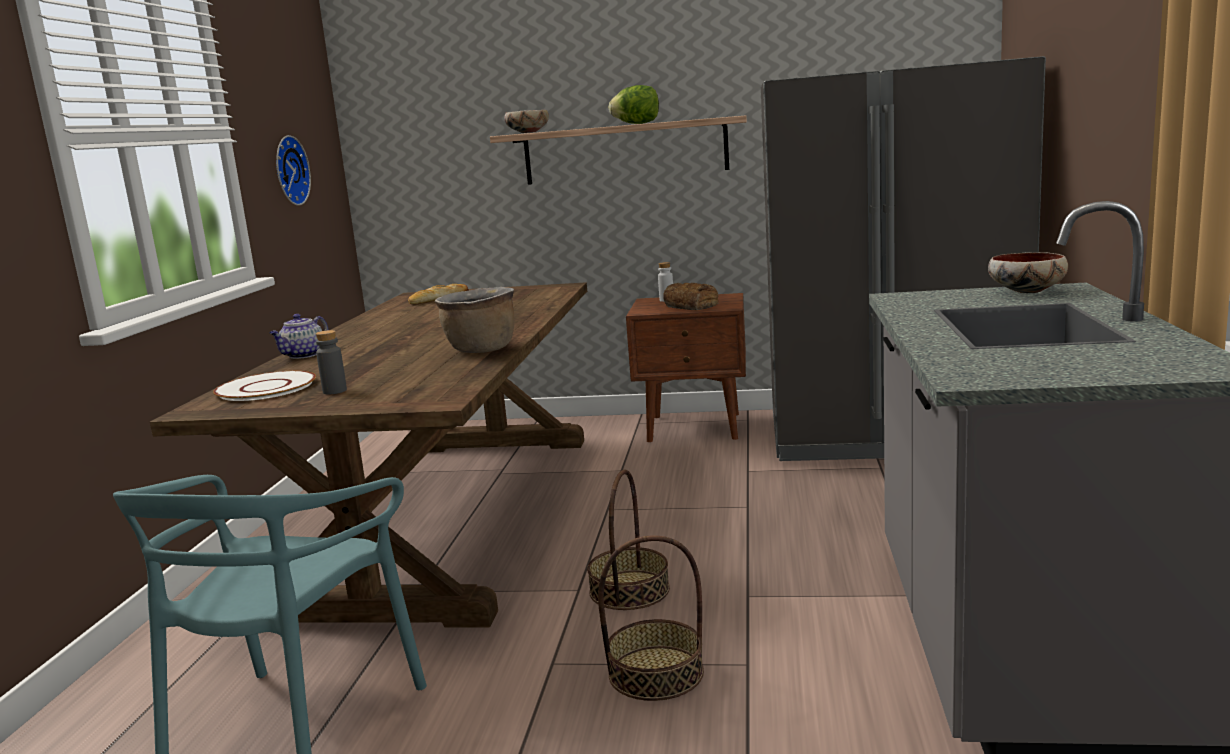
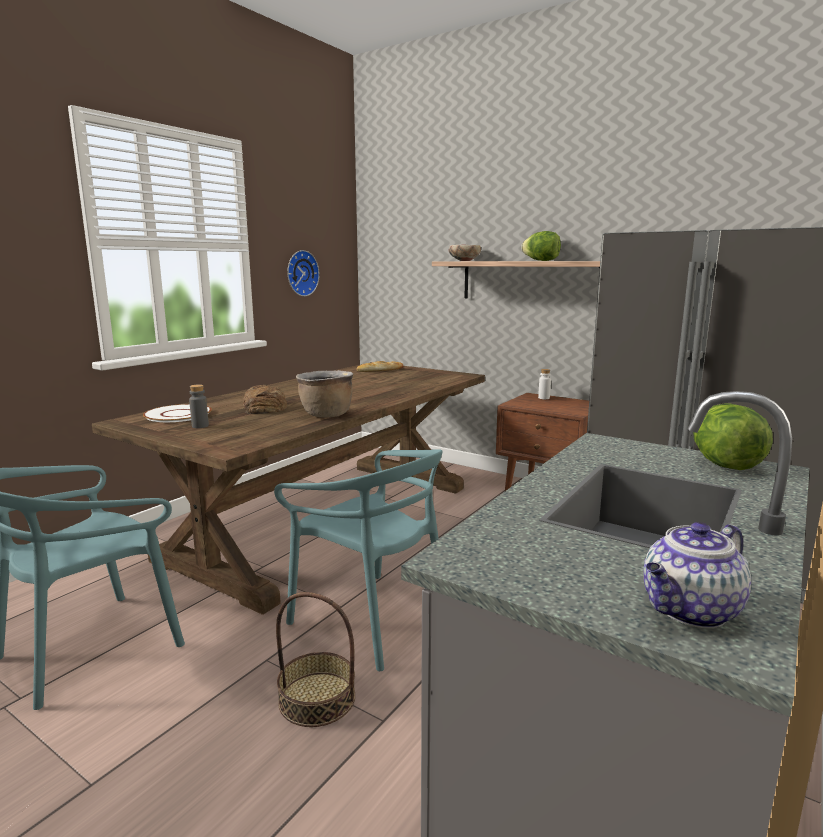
camera: 25 degrees right, 0 degrees up
teapot [269,314,328,359] -> teapot moved to [644,522,751,628]
basket [587,470,670,610] -> turquoise chair [274,449,443,671]
bread [663,283,719,310] -> bread moved to [243,385,287,414]
bowl [988,252,1068,293] -> lettuce [693,403,773,470]

